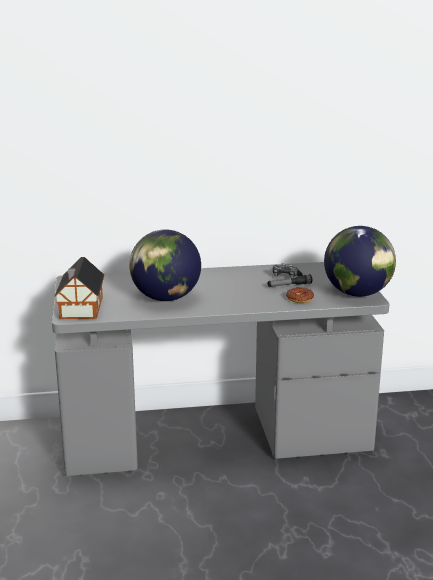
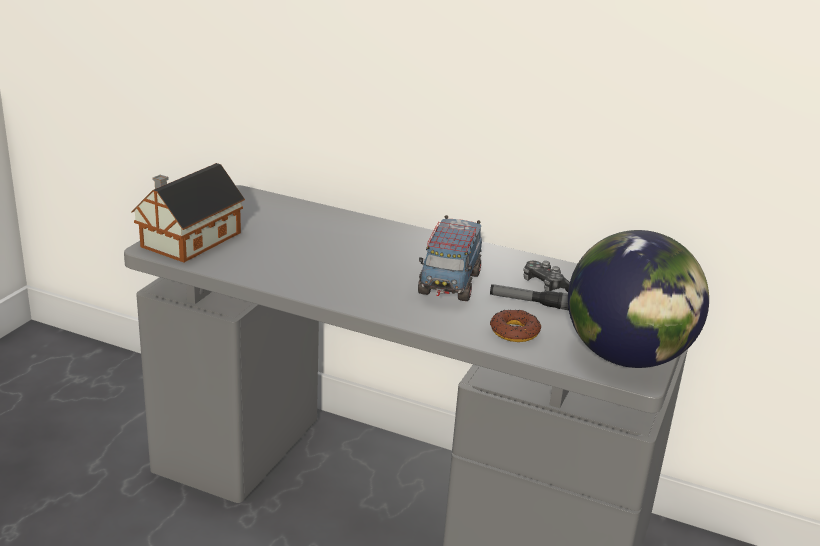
camera: 30 degrees right, 5 degrees up
globe [129,229,201,301] -> none
none -> toy truck [418,215,482,301]

